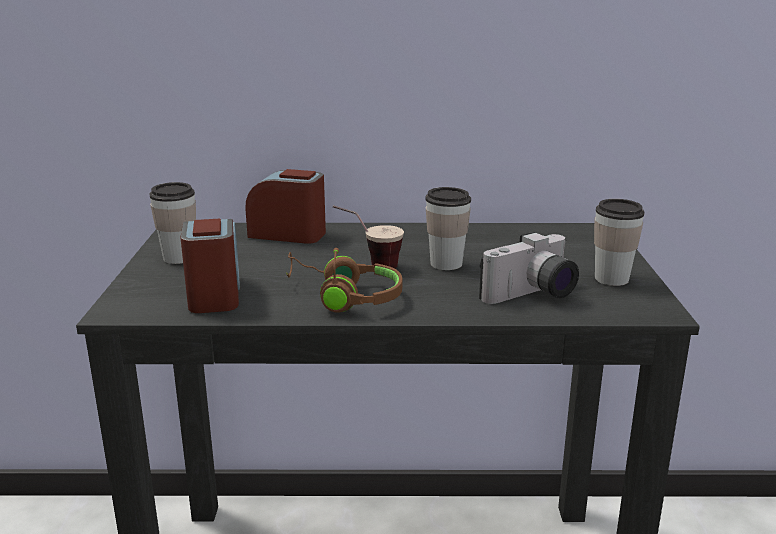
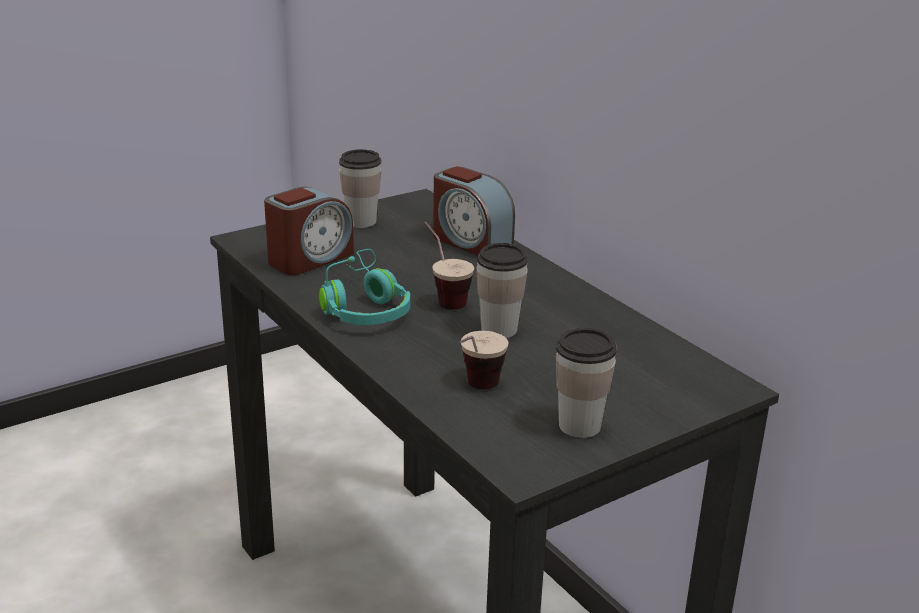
camera: 55 degrees right, 5 degrees up
alarm clock [245,169,326,244] -> alarm clock turned 150 degrees clockwise [433,166,515,255]
brown headphones [286,248,402,313] -> turquoise headphones [319,249,410,325]
camera [479,232,579,304] -> cup [460,331,508,389]

